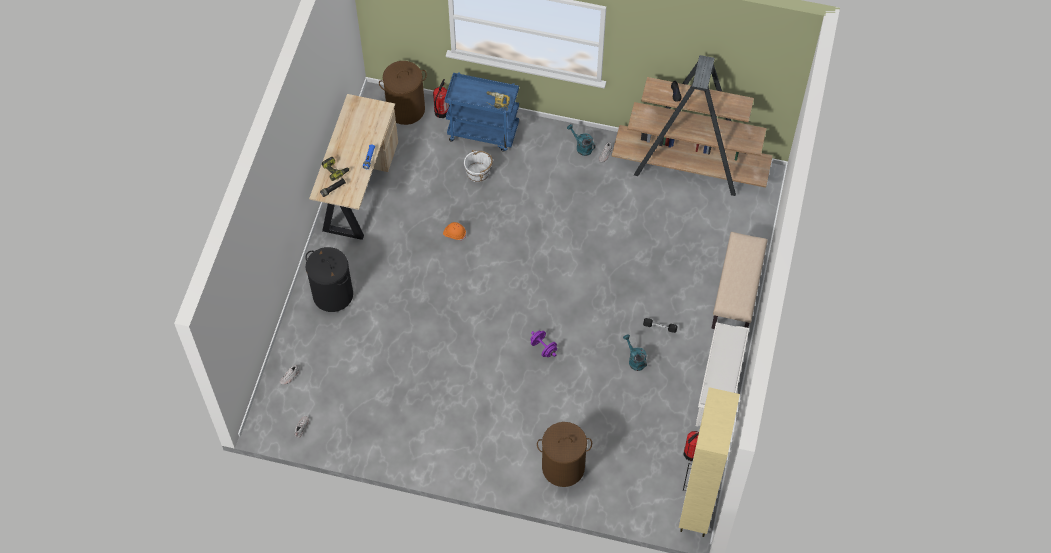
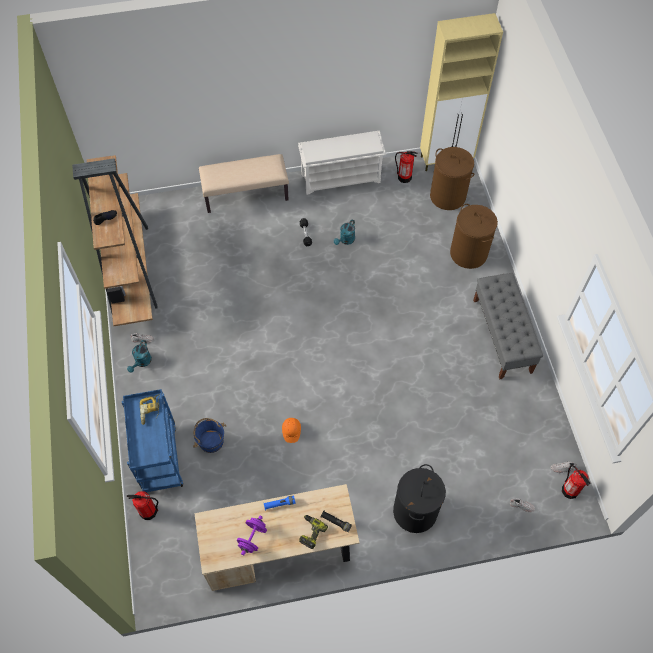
camera: 115 degrees left, 0 degrees up
brown laundry basket [379,61,427,125] -> brown laundry basket moved to [430,147,474,210]
white bucket [464,150,493,182] -> blue bucket [193,418,227,453]
purple dumbbell [530,331,557,357] -> purple dumbbell moved to [237,516,267,556]
none -> grey bench [473,273,543,380]
none -> fire extinguisher [562,465,591,499]

